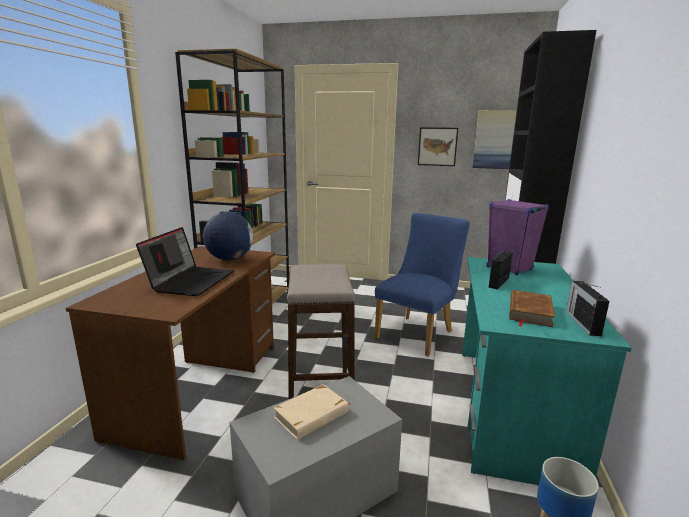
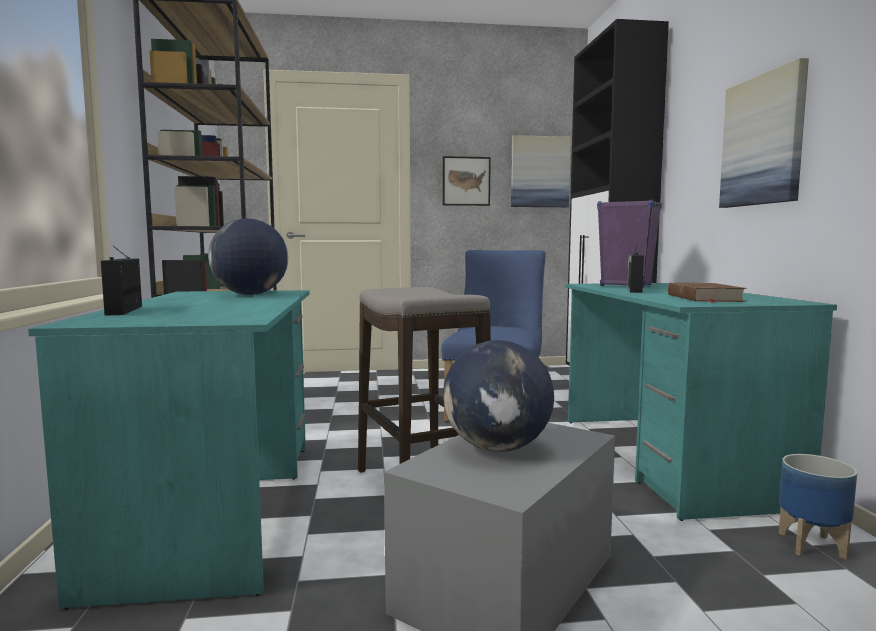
camera: 20 degrees left, 10 degrees down
brown desk [66,246,275,460] -> turquoise desk [28,290,309,609]
laptop [136,227,234,296] -> none
beige book [274,384,350,440] -> globe [443,340,554,452]
radio [566,281,609,336] -> radio moved to [101,244,142,316]
none -> picture [719,58,809,208]

